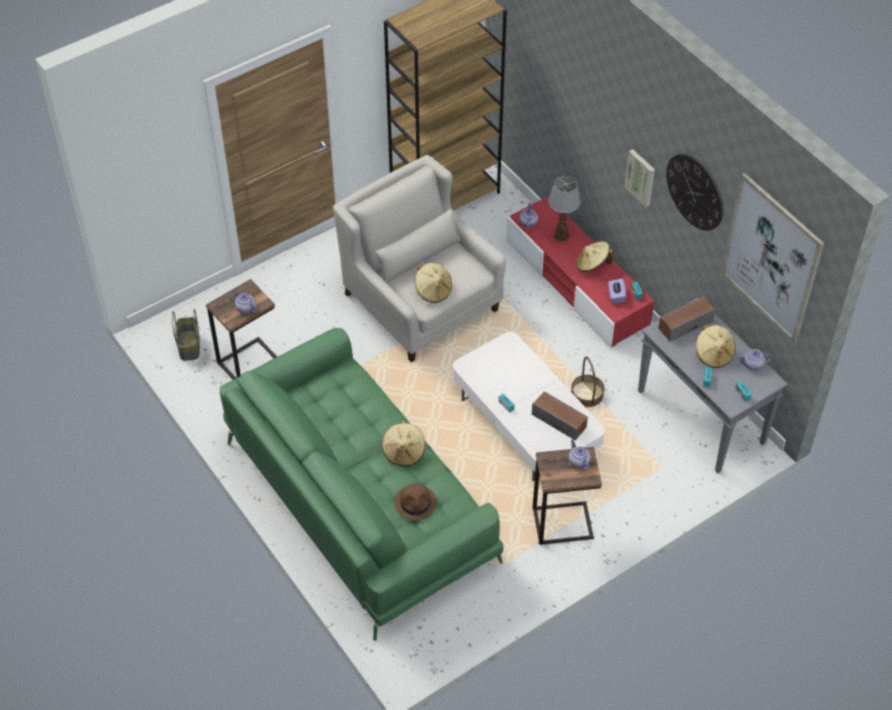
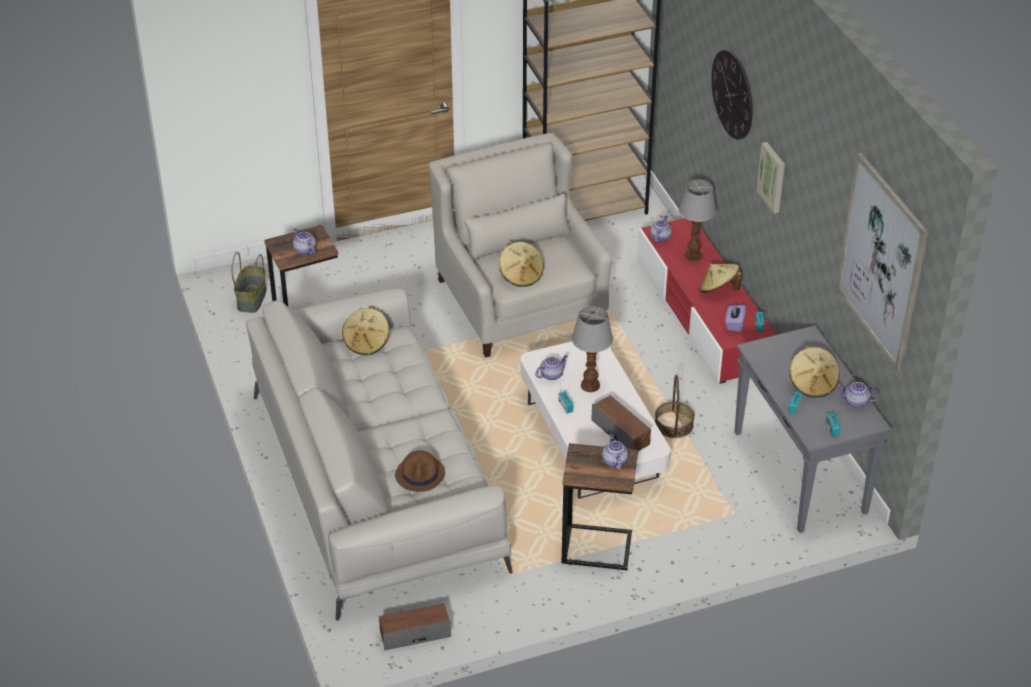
camera: 15 degrees right, 10 degrees down
green sofa [220,328,504,641] -> white sofa [246,288,513,621]
beige hat [381,421,425,467] -> beige hat moved to [342,306,389,355]
speaker [658,297,715,342] -> speaker moved to [379,603,451,650]
wall clock [666,154,723,231] -> wall clock moved to [711,50,753,140]
none -> teapot [535,355,568,380]
none -> table lamp [572,306,613,392]

